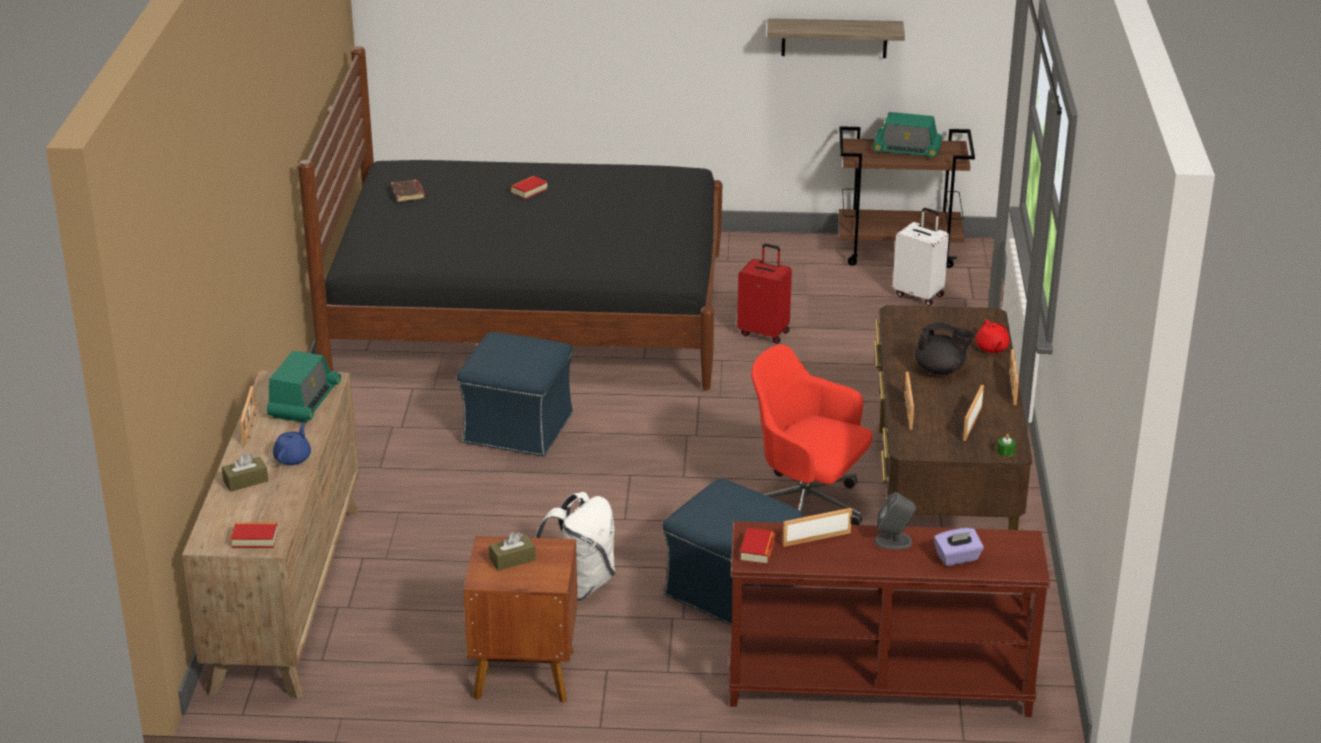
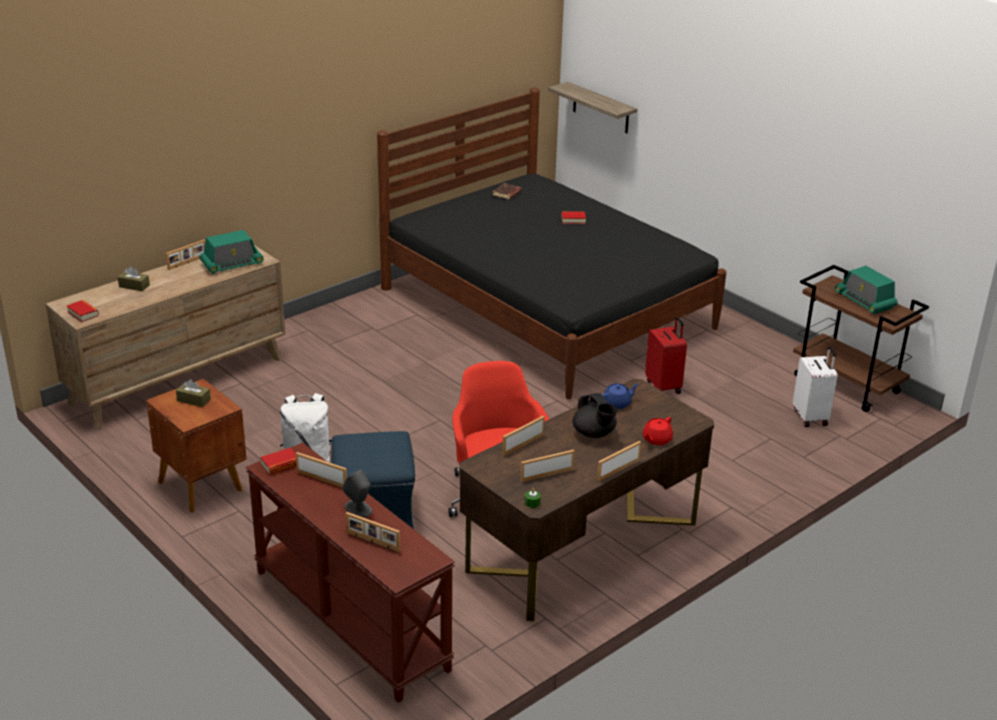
camera: 45 degrees right, 0 degrees up
blue teapot [273,422,311,465] -> blue teapot moved to [602,383,639,409]
blue ottoman [457,332,573,457] -> none
shelf [767,18,905,58] -> shelf moved to [548,82,637,133]
purple tissue box [934,528,984,566] -> picture frame [345,512,400,552]

